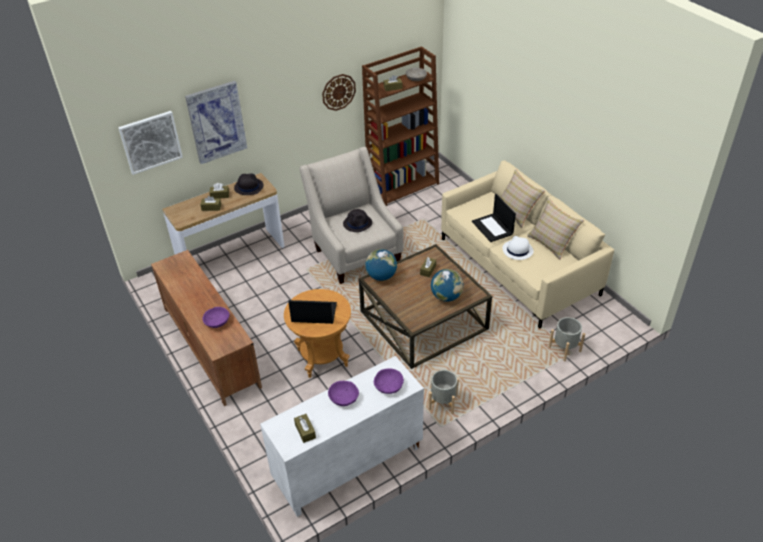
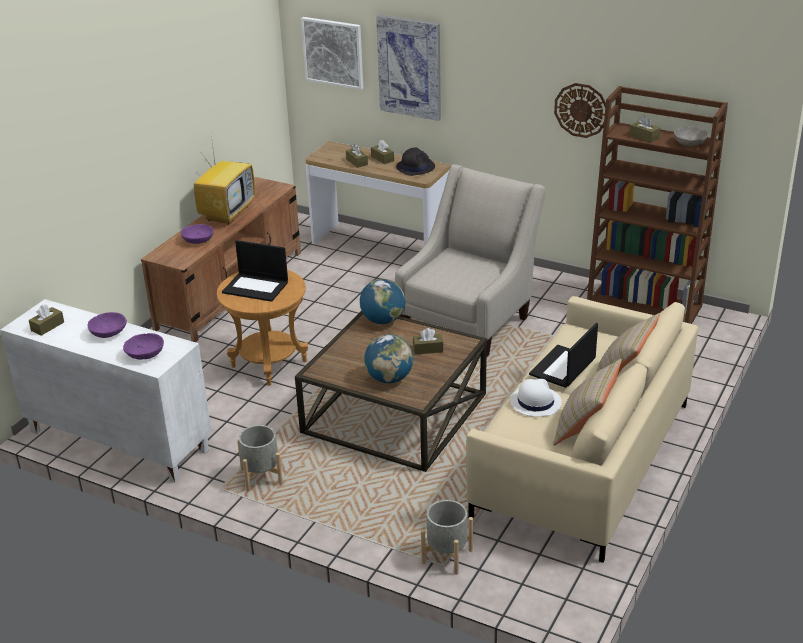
camera: 60 degrees right, 10 degrees down
laptop [288,300,337,324] -> laptop turned 135 degrees clockwise [222,240,288,302]
black hat [343,209,372,232] -> none
none -> television [194,135,255,225]

